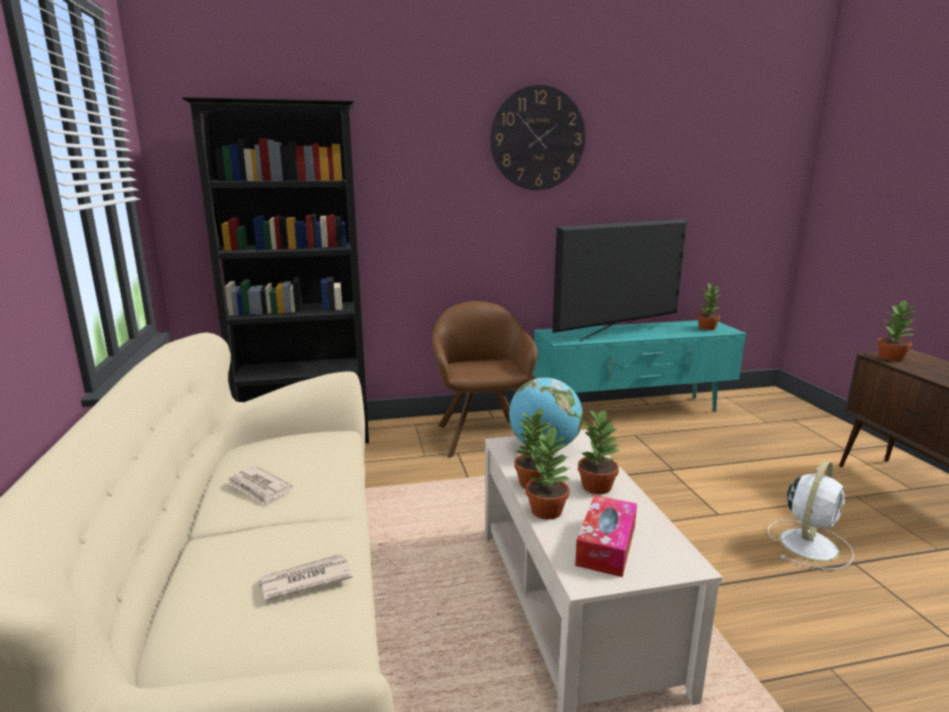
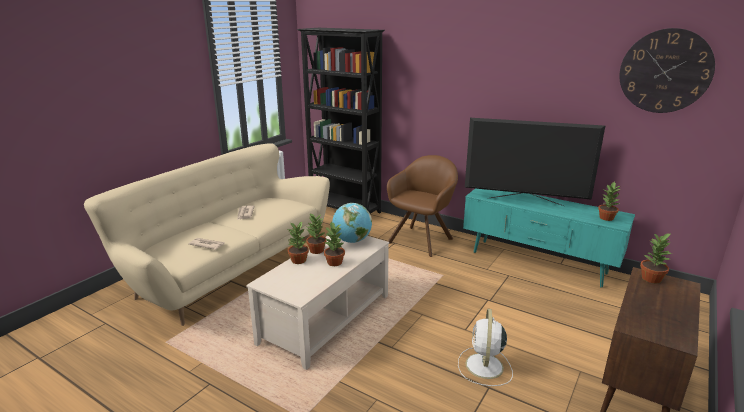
camera: 45 degrees right, 5 degrees up
wall clock [490,85,586,190] -> wall clock moved to [619,28,715,113]
tissue box [575,495,637,577] -> none
white fan [768,460,854,570] -> white fan turned 105 degrees clockwise [458,309,513,386]

